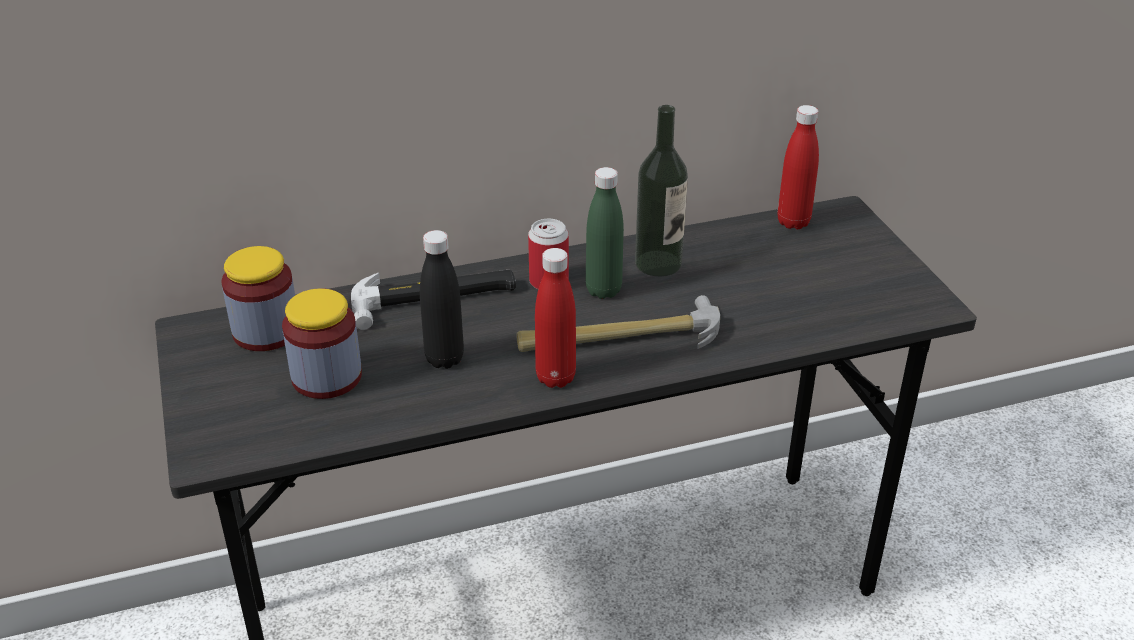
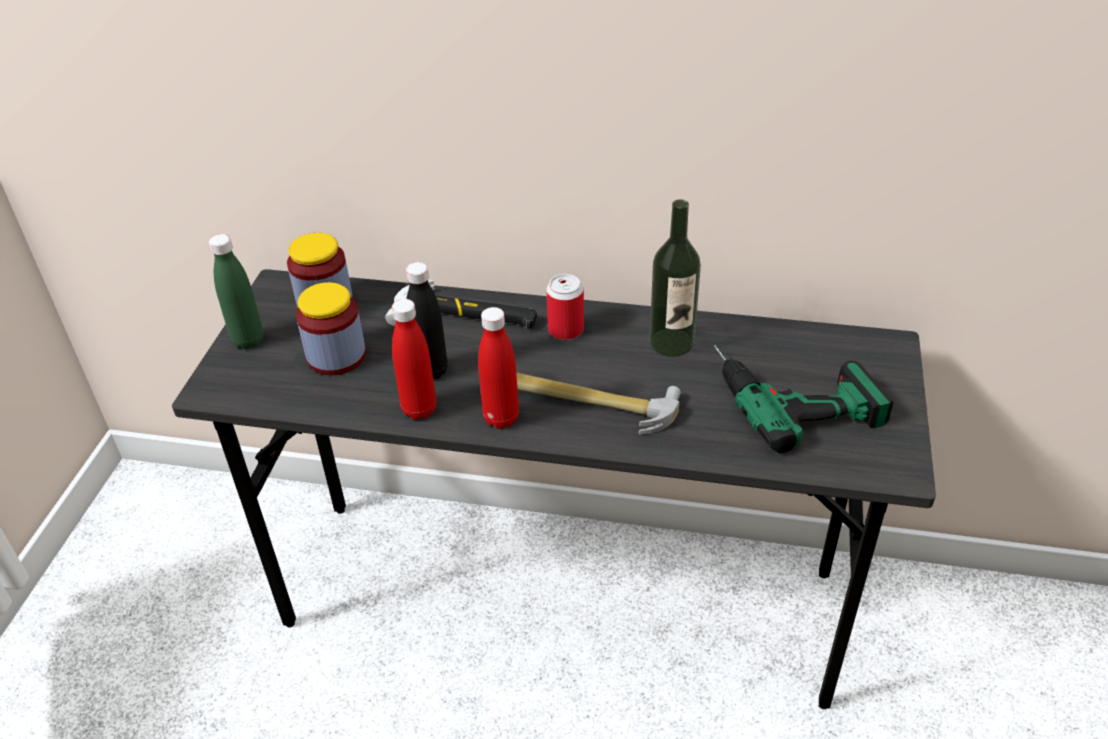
camera: 30 degrees right, 5 degrees up
green bottle [586,167,624,299] -> green bottle moved to [209,234,263,349]
red bottle [778,105,819,229] -> red bottle moved to [392,299,436,420]
none -> power drill [714,345,894,453]

